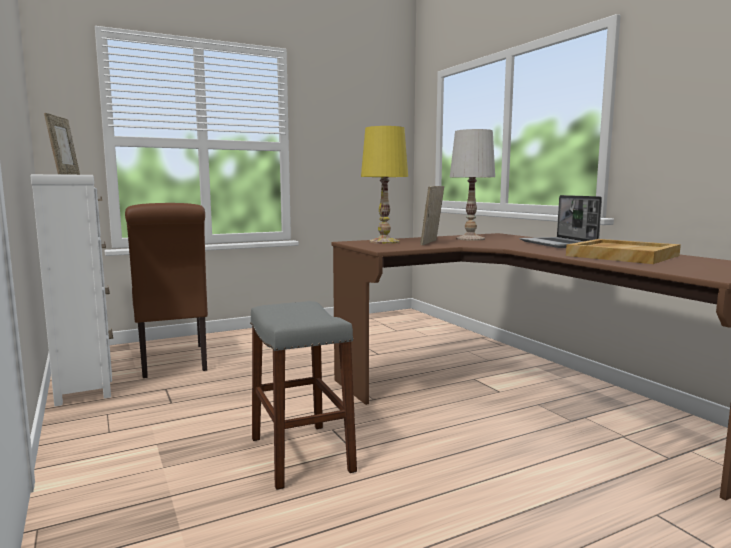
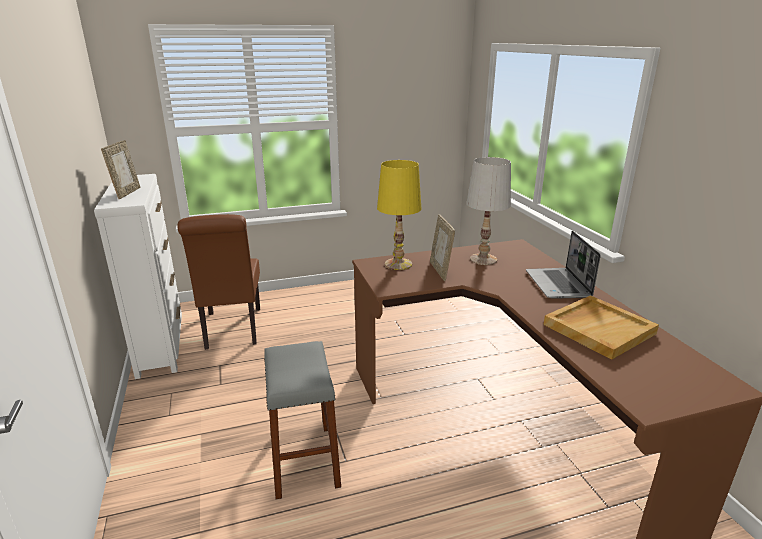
camera: 10 degrees right, 15 degrees up
picture frame [420,186,444,245] -> picture frame turned 45 degrees counterclockwise [430,214,455,281]

